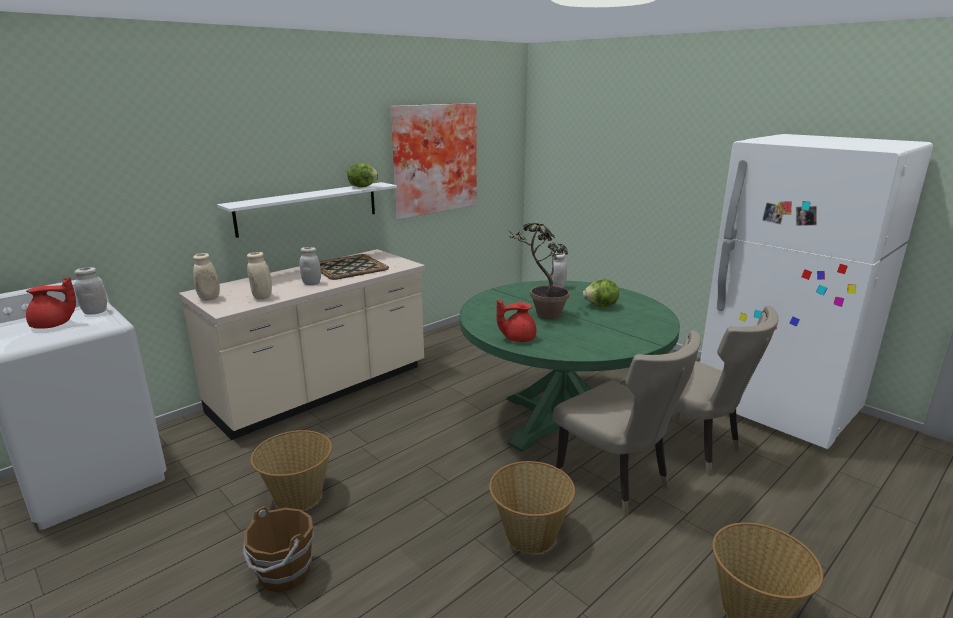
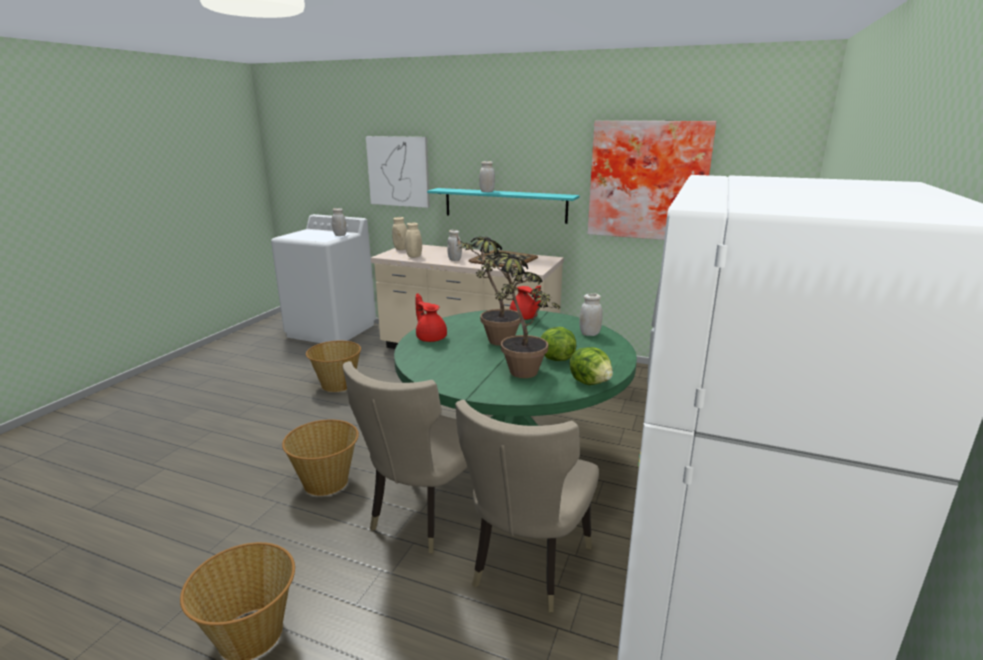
camera: 65 degrees right, 0 degrees up
red teapot [26,277,76,328] -> red teapot moved to [510,286,541,320]
white shelf [217,182,397,238] -> turquoise shelf [427,188,580,224]
brown bucket [243,506,314,593] -> none
lettuce [347,163,379,187] -> lettuce moved to [570,347,613,385]
none -> picture [366,136,430,208]
none -> white jar [479,161,495,192]
none -> potted plant [481,249,560,378]

